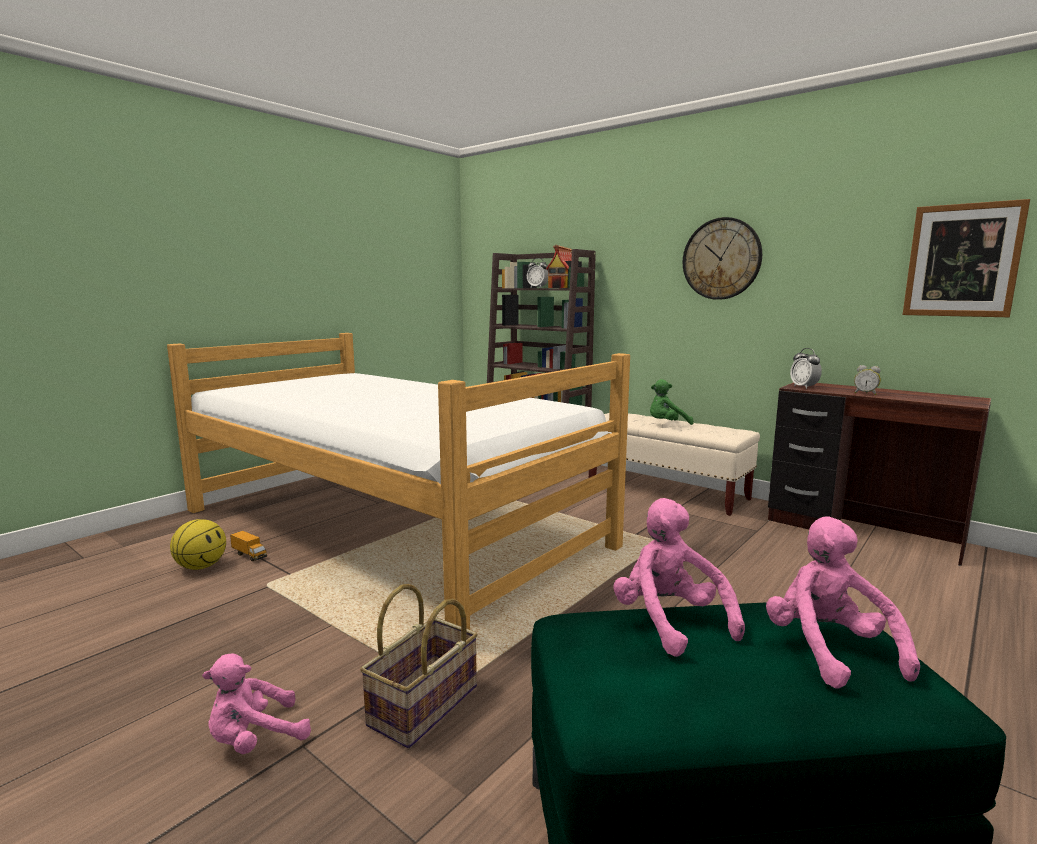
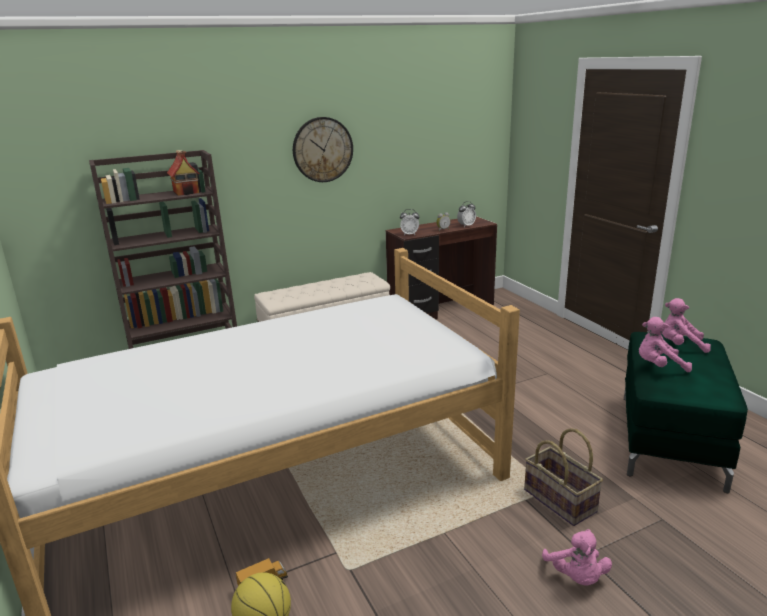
camera: 65 degrees left, 10 degrees up
alarm clock [527,258,548,288] -> alarm clock moved to [457,201,476,228]
green plush toy [650,379,694,425] -> none
picture [903,199,1030,317] -> none

